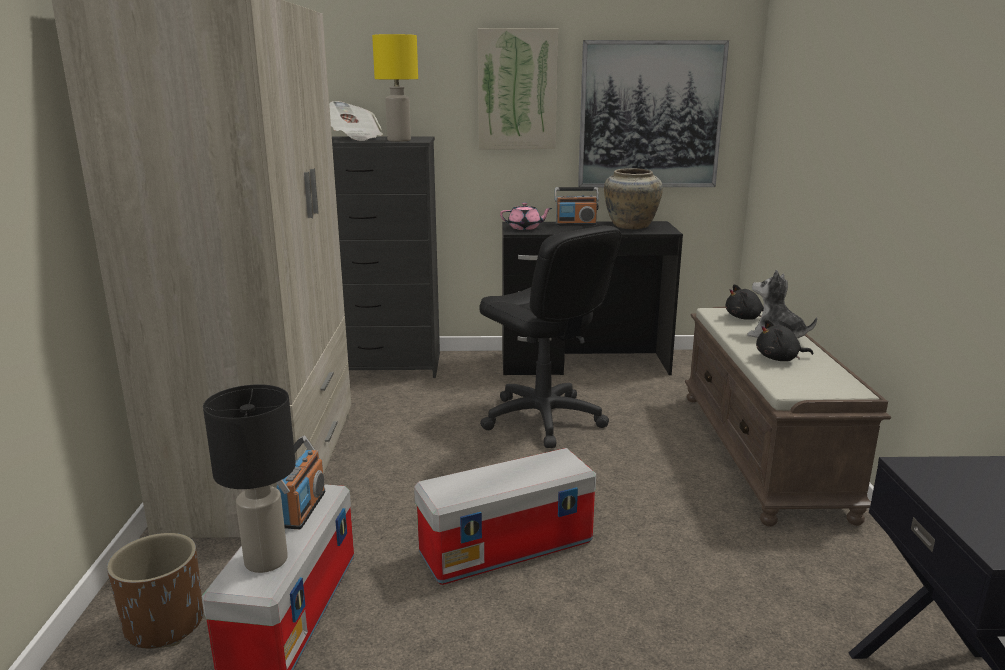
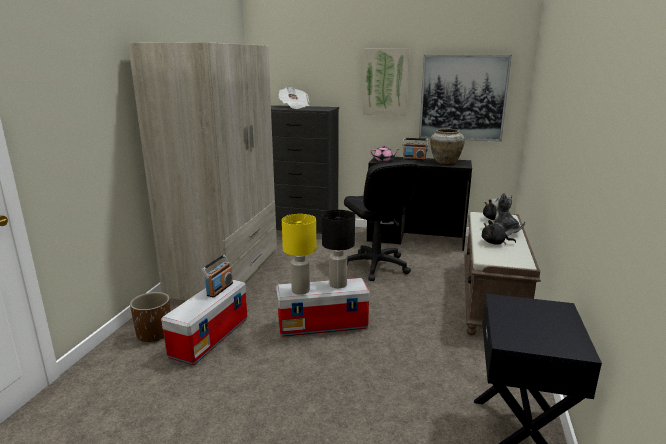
camera: 15 degrees right, 0 degrees up
black table lamp [203,384,296,573] -> black table lamp moved to [322,210,355,288]
yellow table lamp [372,34,418,142] -> yellow table lamp moved to [282,214,316,295]

